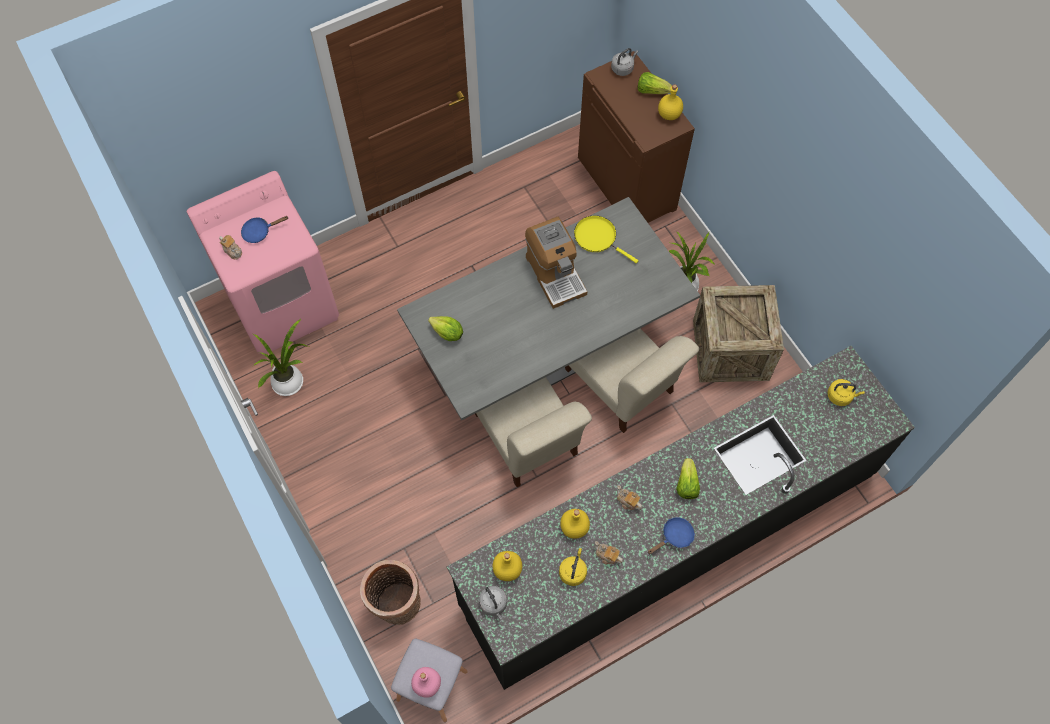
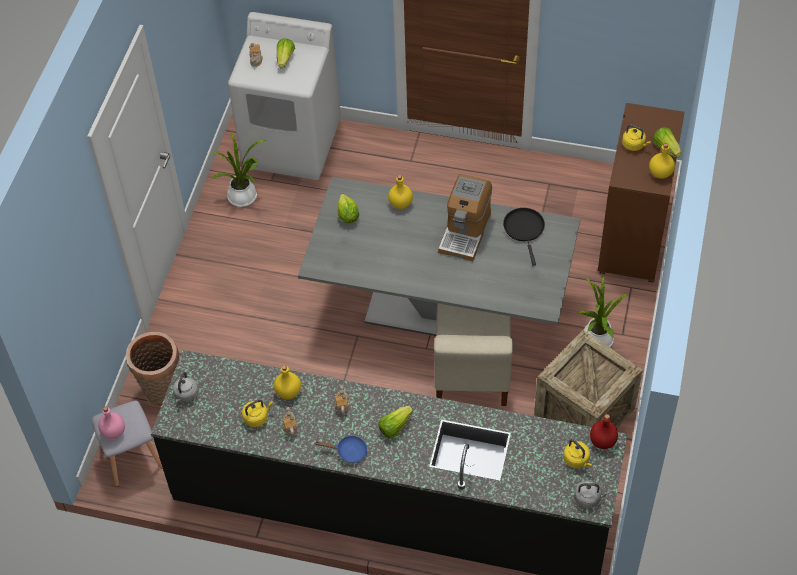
camera: 45 degrees right, 10 degrees down
pink washing machine [187,171,339,355] -> white washing machine [228,12,341,180]
blue frying pan [241,216,288,243] -> lettuce [277,38,295,69]
beige chair [475,377,592,487] -> none
yellow bottle [492,551,522,581] -> yellow bottle moved to [388,175,413,209]
yellow frying pan [574,216,638,263] -> black frying pan [503,208,545,266]
grey kettle [611,48,638,76] -> grey kettle moved to [574,480,610,508]
none -> red bottle [590,414,618,449]
none -> yellow kettle [622,125,651,151]

